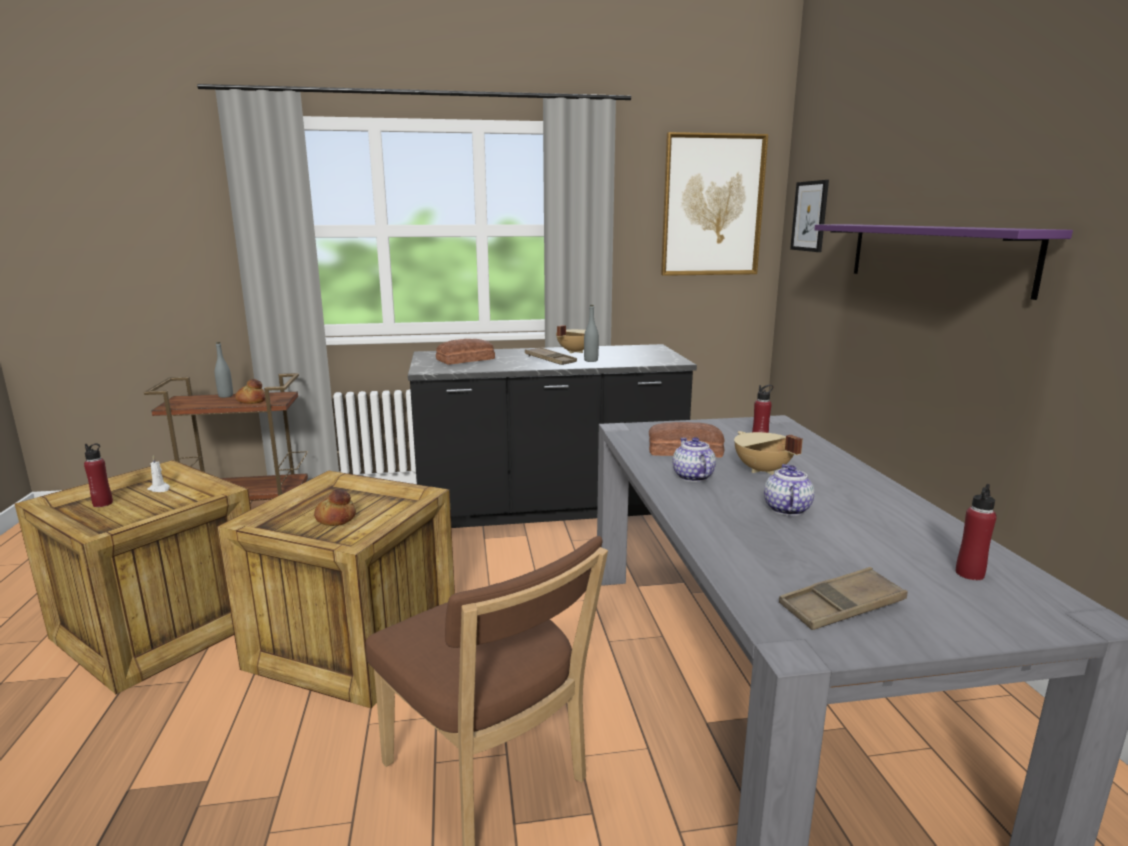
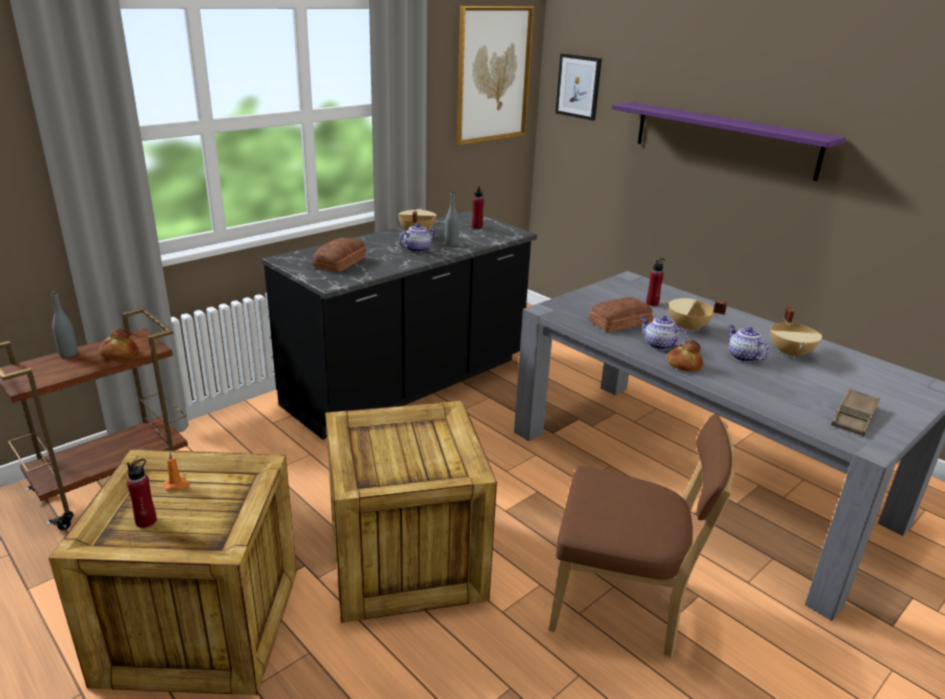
camera: 35 degrees left, 10 degrees up
white candle [147,456,170,492] -> orange candle [163,452,190,490]
bread [314,489,356,526] -> bread moved to [667,340,703,372]
brown tray [525,347,577,365] -> teapot [399,223,435,253]
red bottle [956,484,997,580] -> red bottle moved to [472,186,484,229]
none -> beige cooking pot [770,307,822,359]

